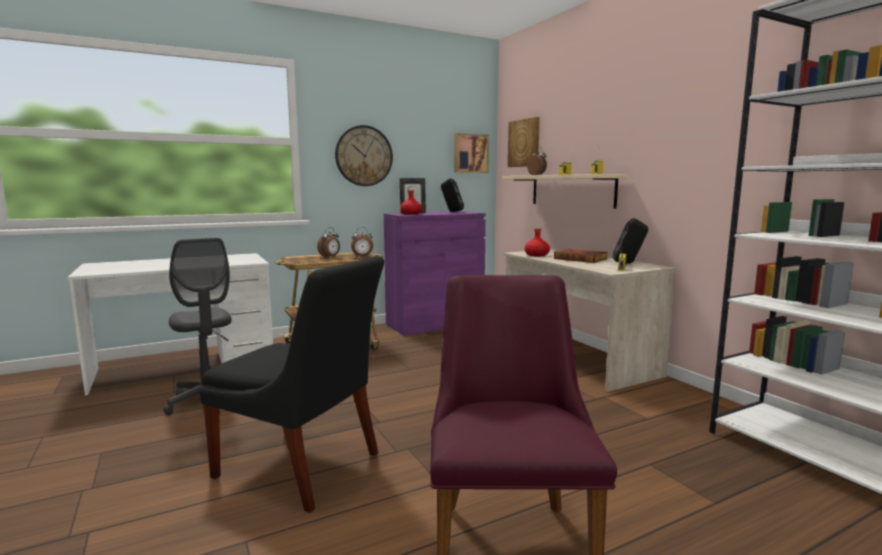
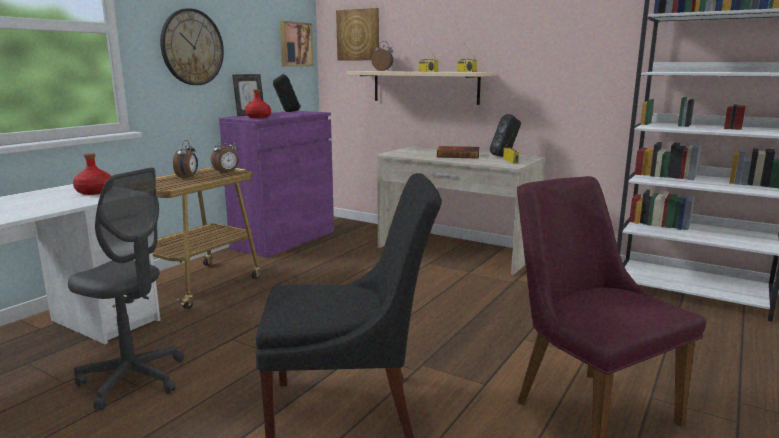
camera: 30 degrees left, 5 degrees up
red bottle [525,228,550,256] -> red bottle moved to [73,153,111,195]

